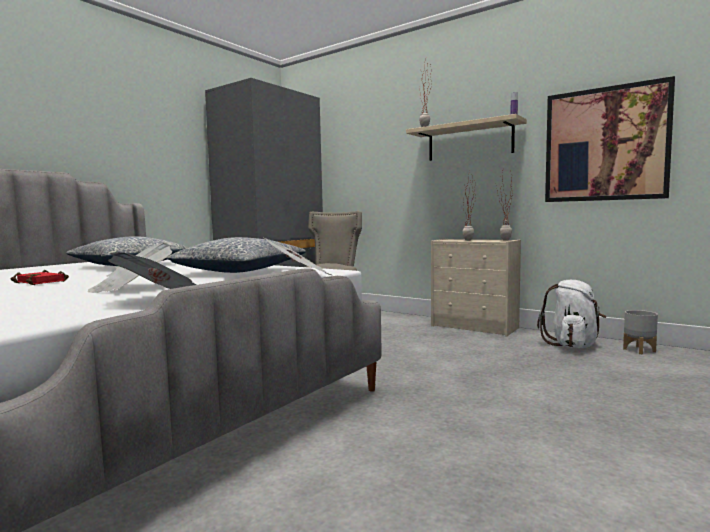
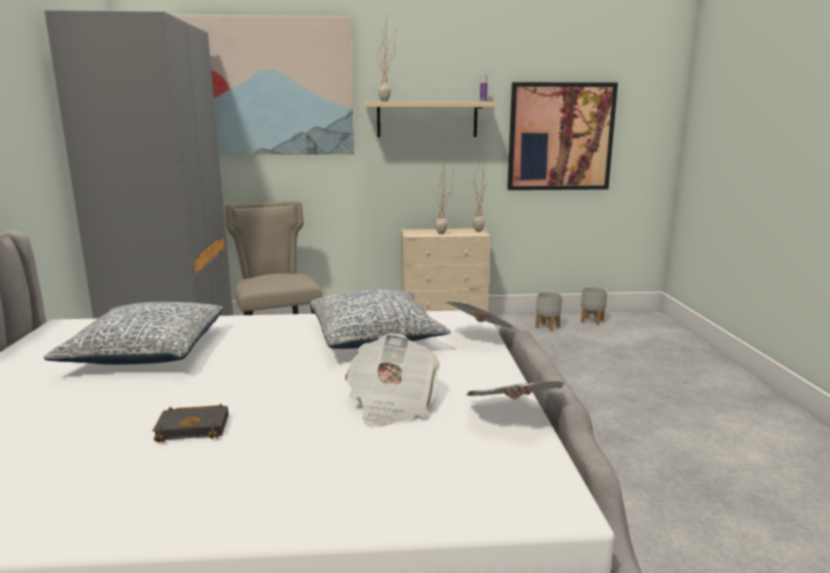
camera: 40 degrees left, 10 degrees up
red book [11,270,69,285] -> black book [153,404,229,442]
white backpack [537,280,606,348] -> grey planter [535,292,562,331]
none -> picture [170,14,354,155]

